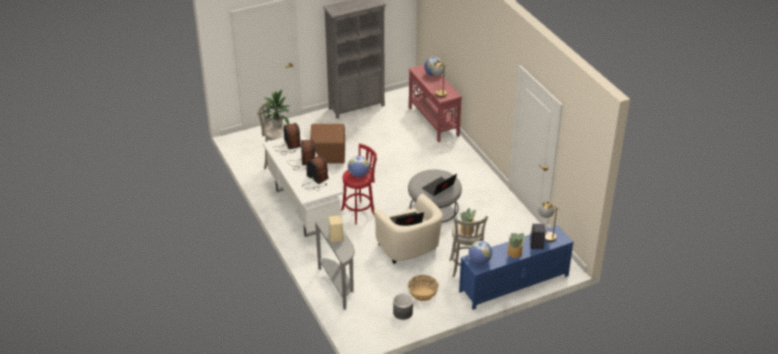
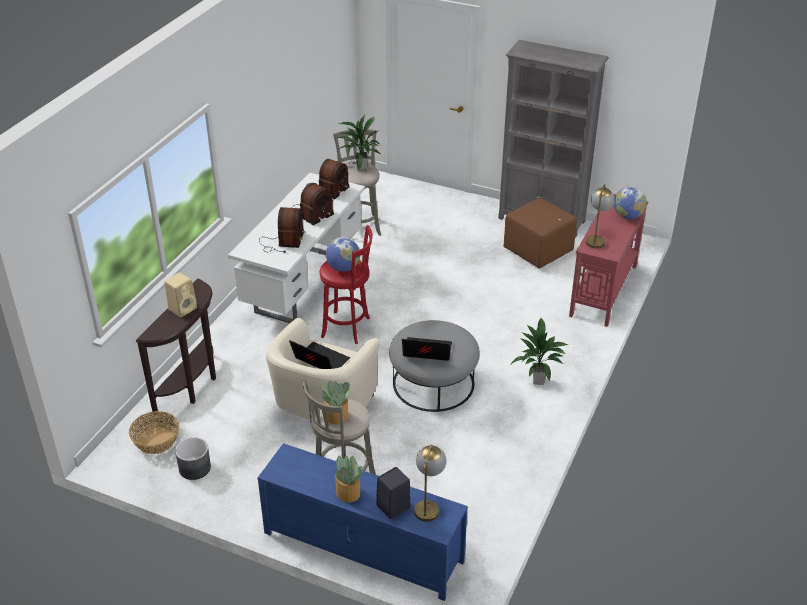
camera: 50 degrees right, 0 degrees up
brown ottoman [310,124,345,164] -> brown ottoman moved to [504,198,577,269]
grey console table [315,221,355,310] -> brown console table [136,278,216,412]
basket [408,275,439,301] -> basket moved to [129,411,179,454]
globe [469,241,492,264] -> none
none -> potted plant [510,318,568,385]

